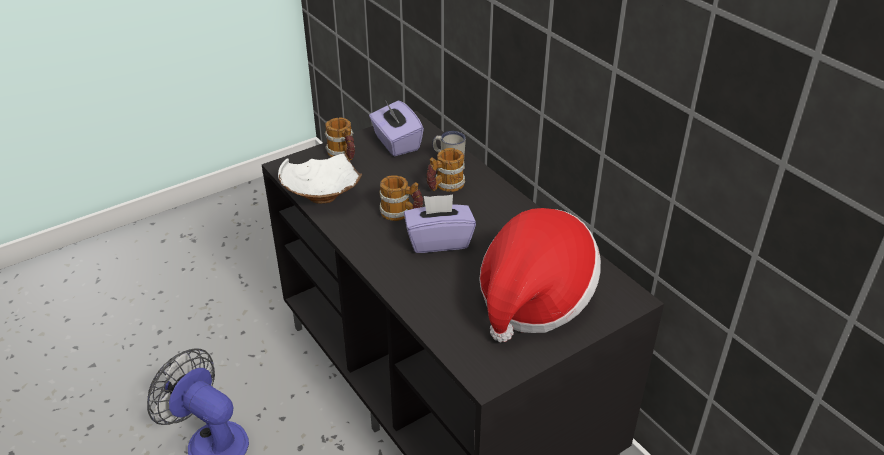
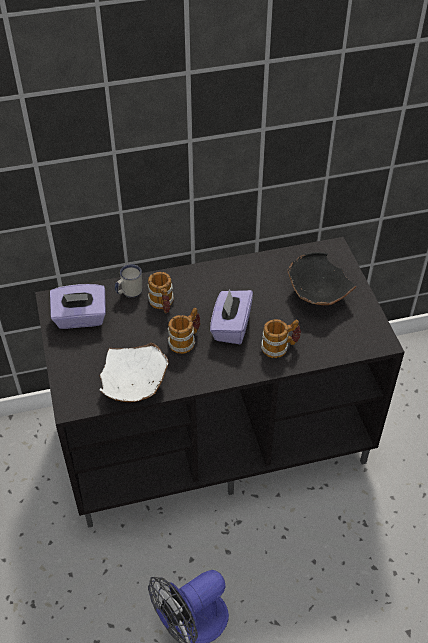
camera: 70 degrees left, 10 degrees up
mug [325,118,355,161] -> mug moved to [261,319,301,358]
hat [479,208,601,342] -> black bowl [288,252,356,305]

